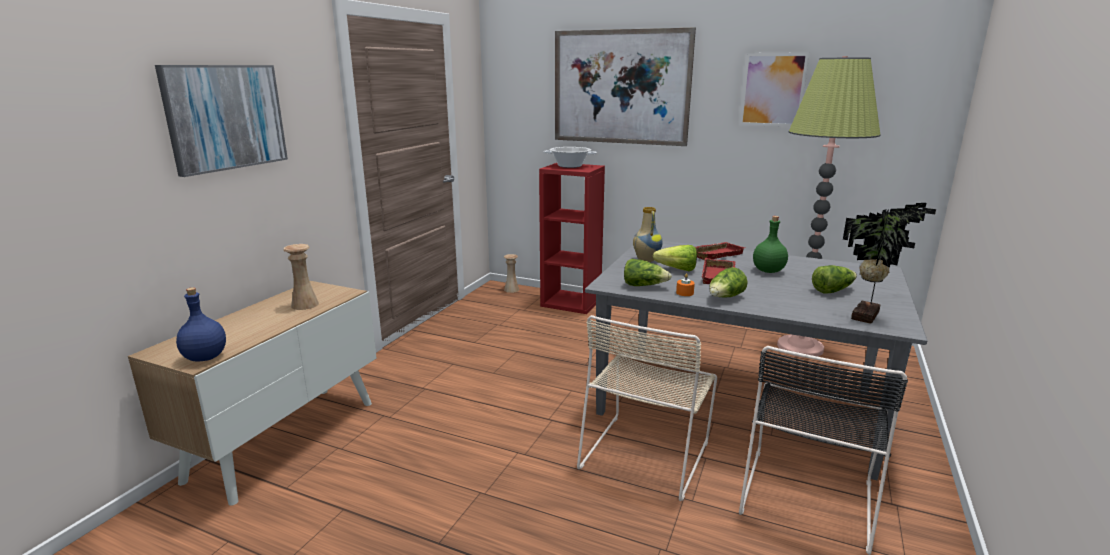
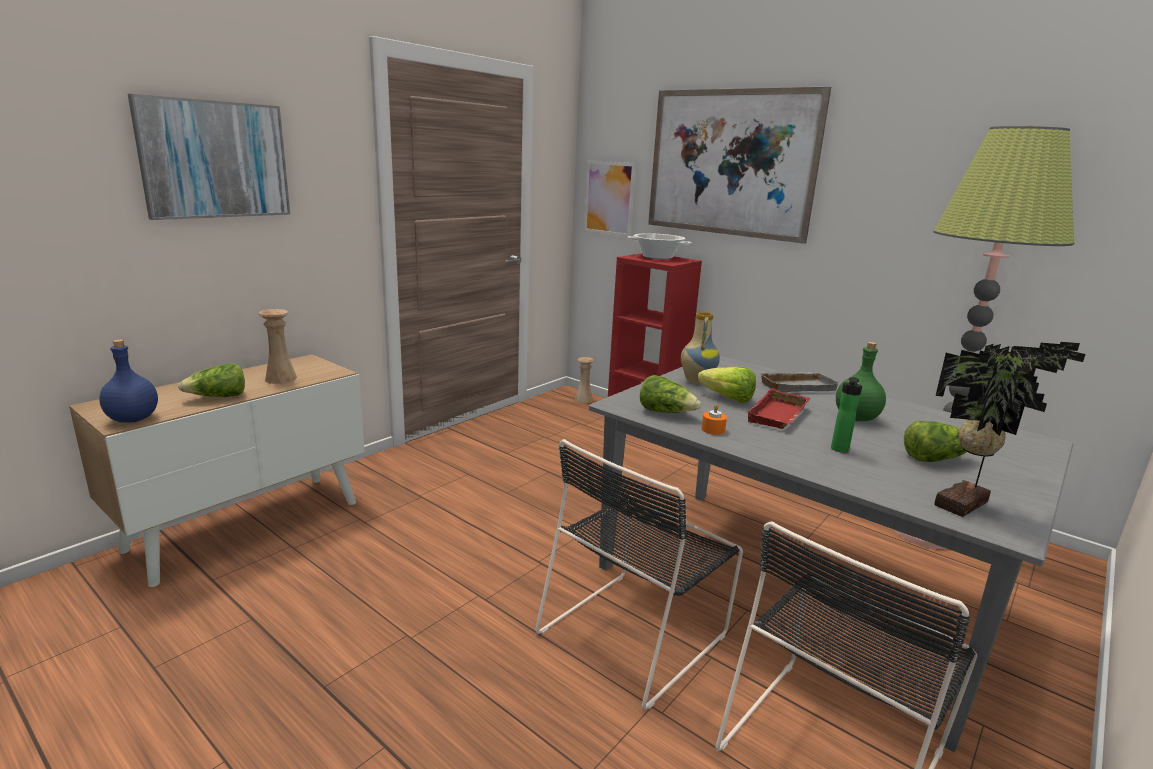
camera: 15 degrees right, 0 degrees up
beige chair [577,315,717,501] -> black chair [535,439,743,709]
red tray [695,242,745,260] -> grey tray [758,372,841,392]
lettuce [709,267,748,298] -> lettuce moved to [178,363,245,397]
picture [739,52,810,127] -> picture moved to [584,161,636,237]
none -> bottle [831,377,862,453]

